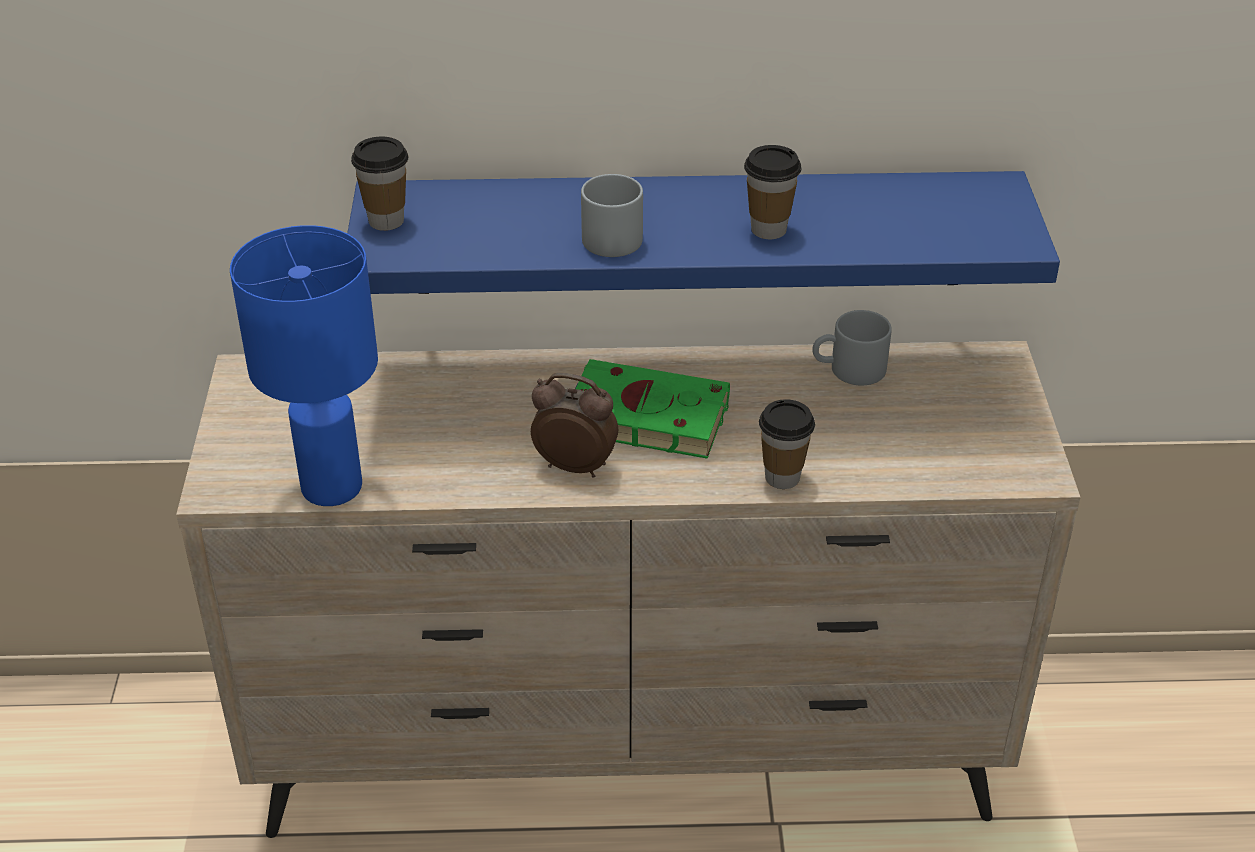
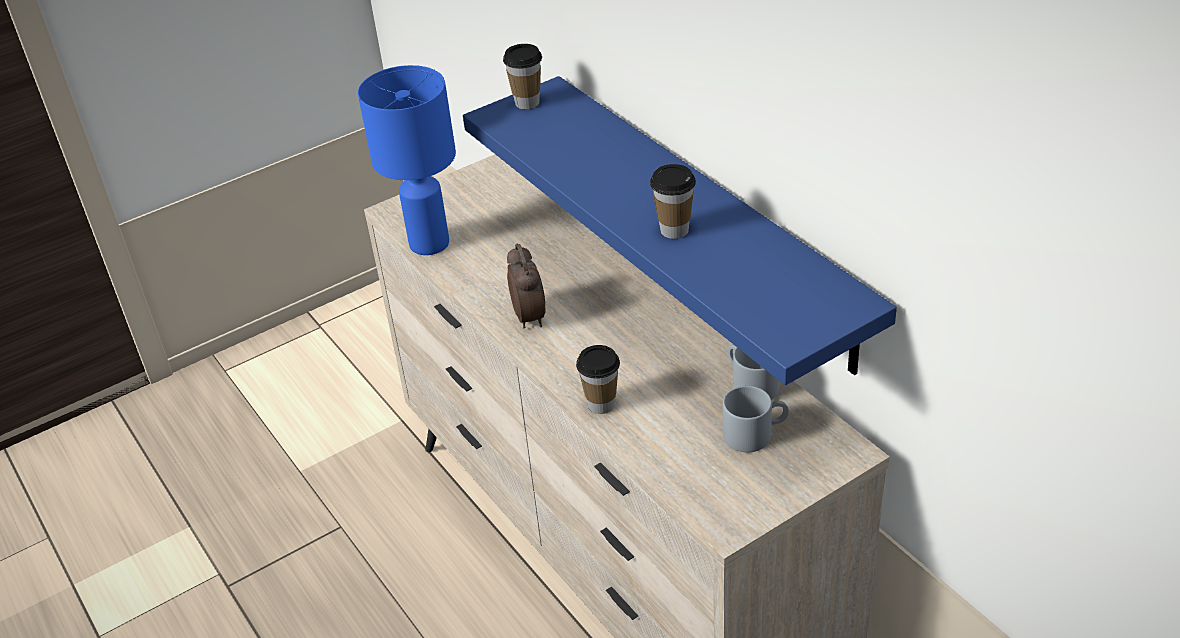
camera: 60 degrees right, 0 degrees up
green book [575,359,730,459] -> none
grey mug [581,174,643,257] -> grey mug moved to [723,386,789,452]

